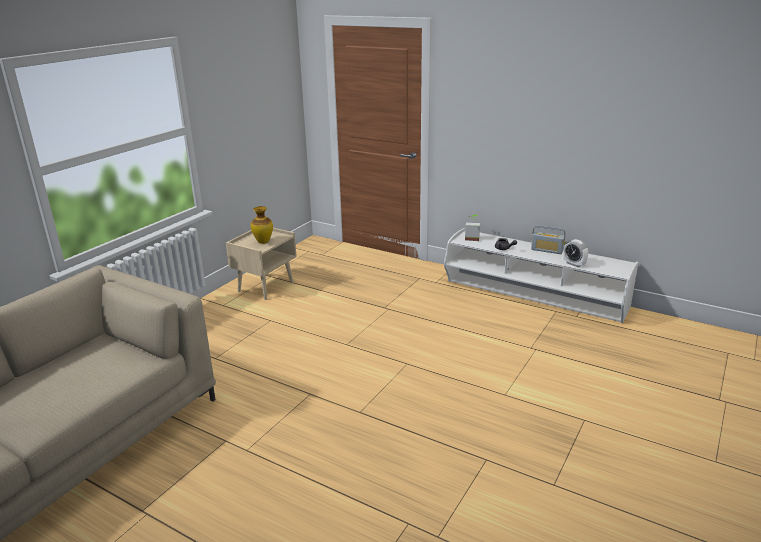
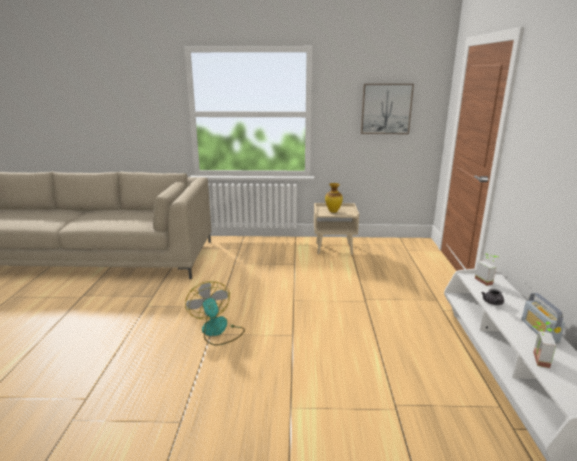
camera: 60 degrees right, 5 degrees down
alarm clock [563,239,588,267] -> potted plant [532,322,556,368]
none -> fan [185,281,245,346]
none -> picture [361,84,414,134]

